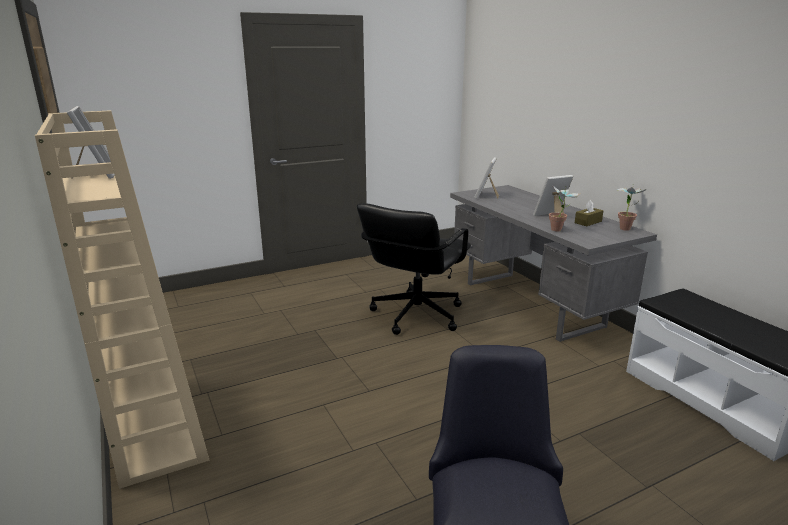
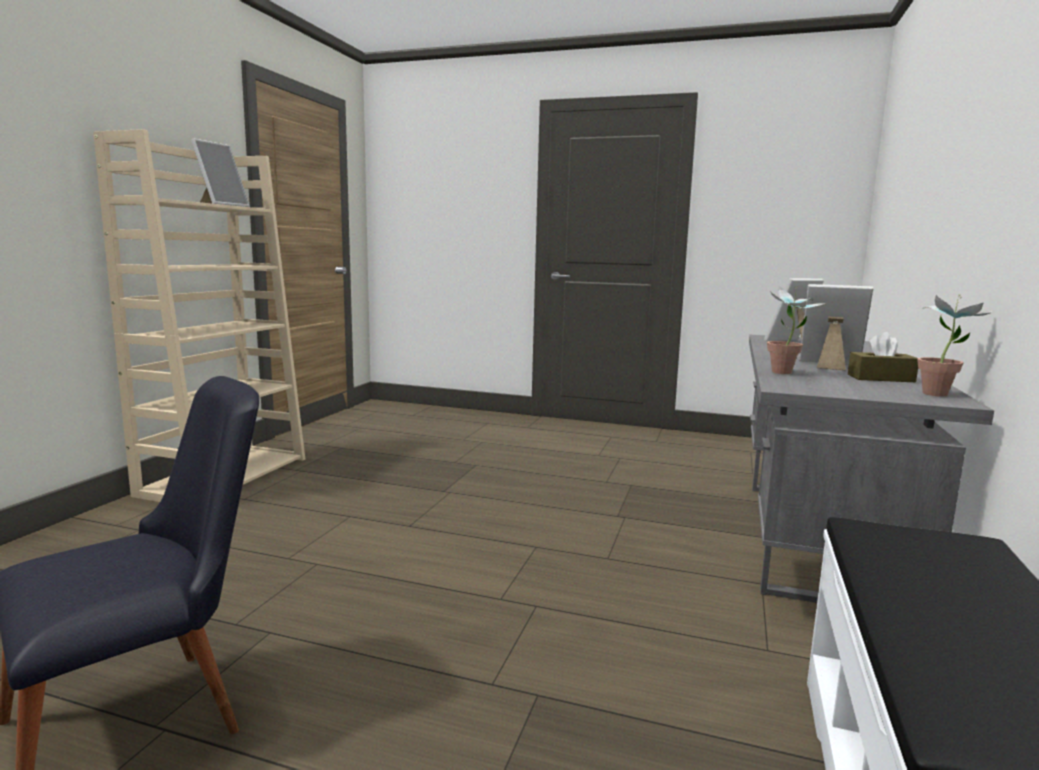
camera: 45 degrees right, 10 degrees down
black office chair [357,203,471,335] -> none

